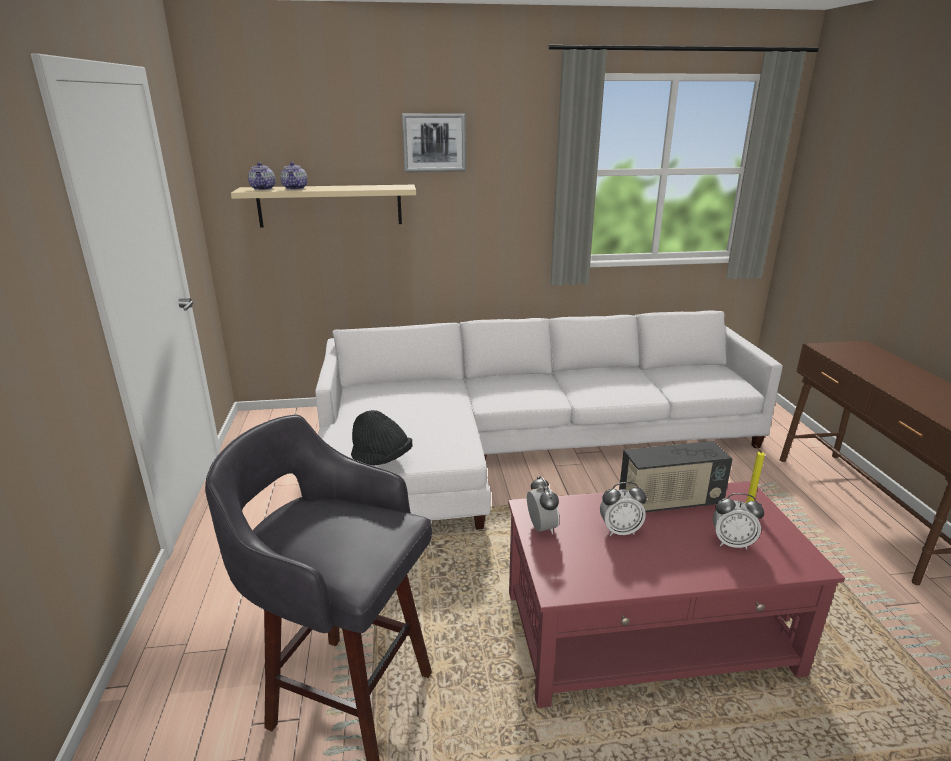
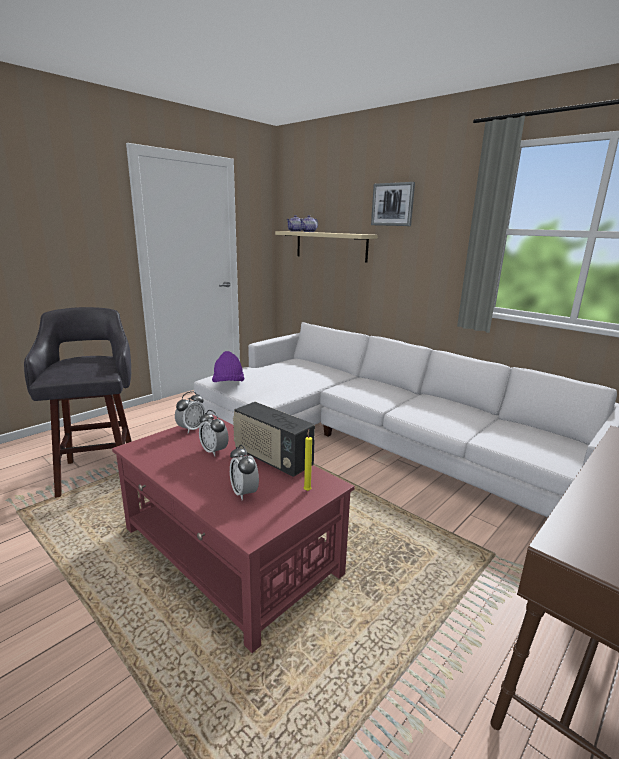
camera: 50 degrees right, 5 degrees down
black hat [351,410,413,466] -> purple hat [212,351,244,382]

